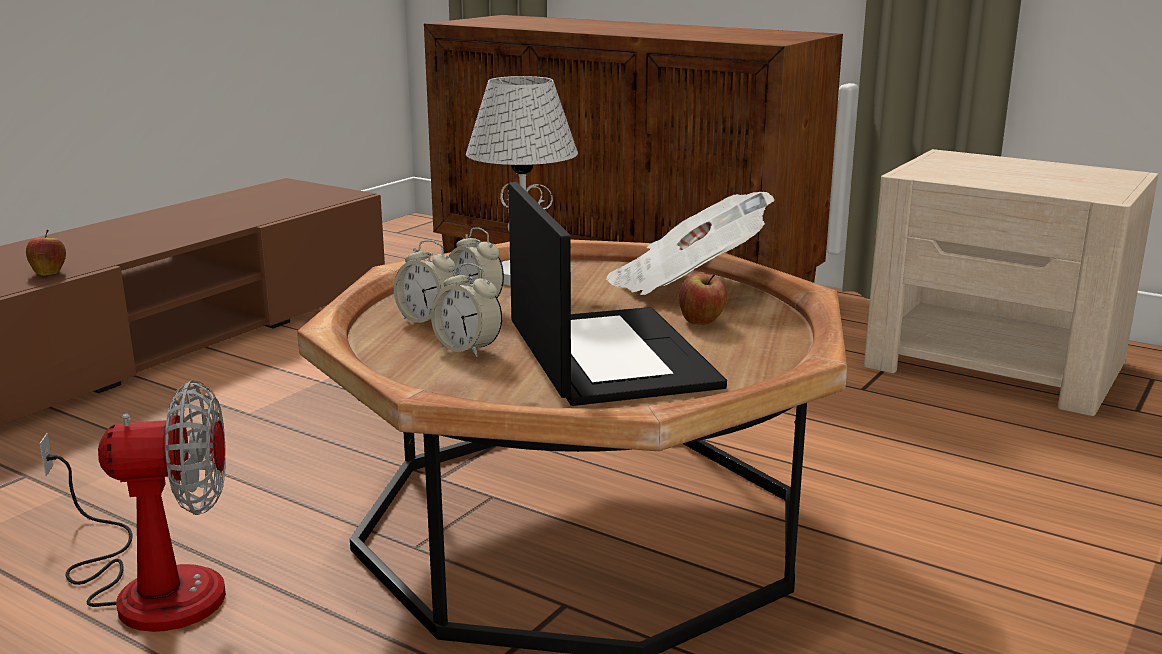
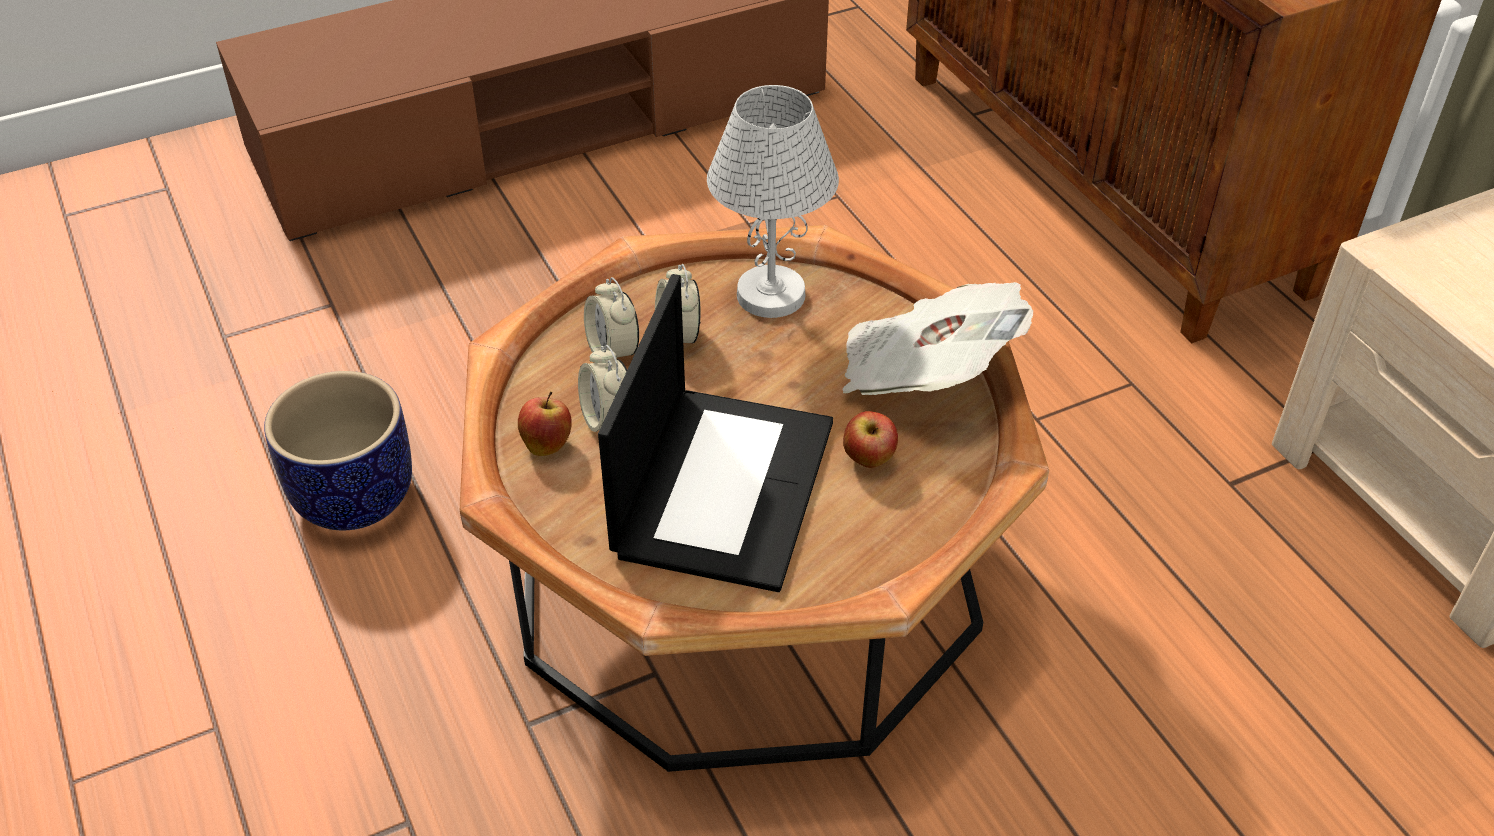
camera: 30 degrees right, 25 degrees up
apple [26,230,66,276] -> apple moved to [518,392,572,456]
fan [40,380,226,632] -> planter [264,371,412,530]

